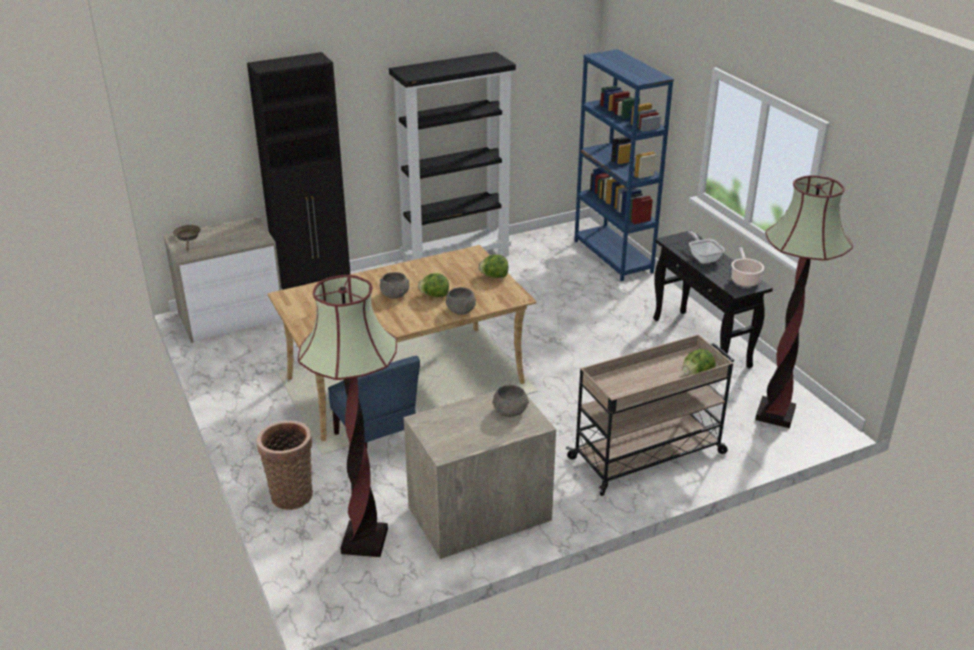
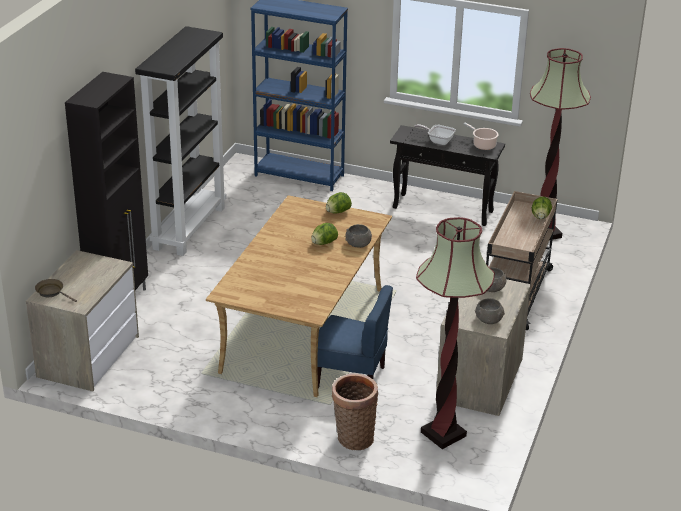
camera: 45 degrees left, 0 degrees up
grey bowl [380,272,409,299] -> grey bowl moved to [475,298,505,324]

